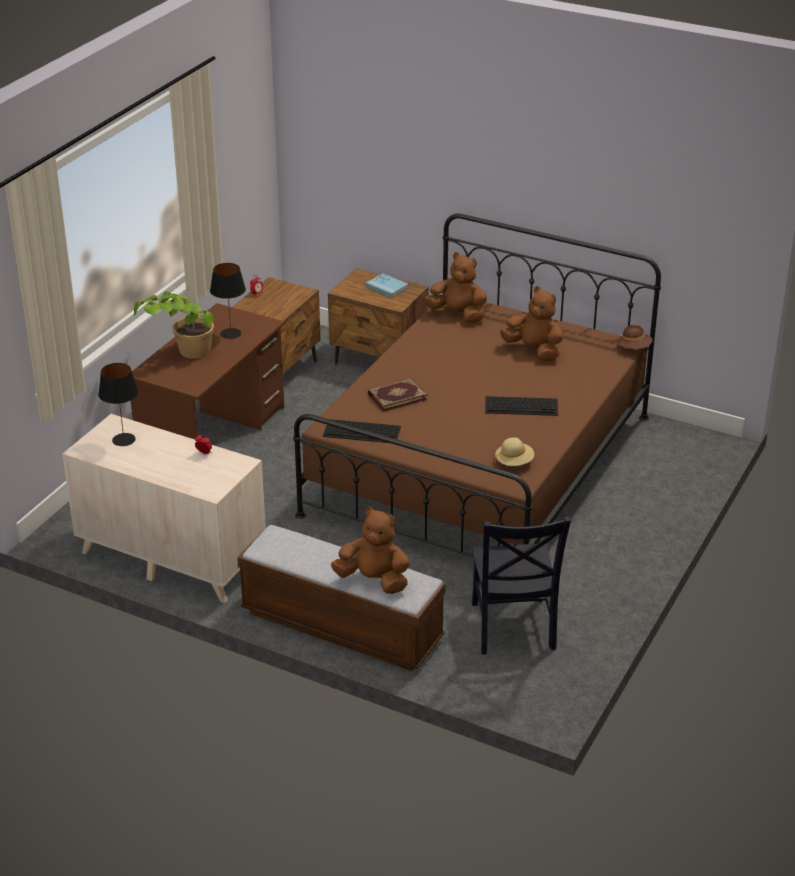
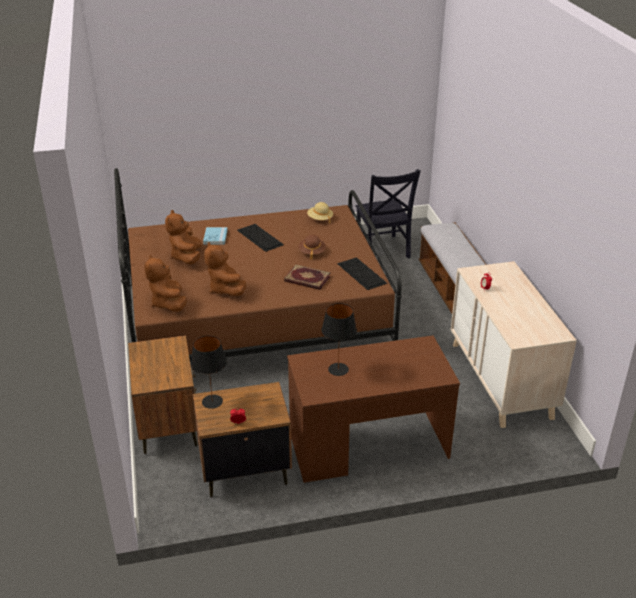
camera: 130 degrees left, 0 degrees up
black table lamp [98,363,139,446] -> black table lamp moved to [191,336,227,409]
potted plant [134,291,214,359] -> none
brown plush toy [331,507,410,594] -> brown plush toy moved to [204,242,246,296]
blue book [366,273,408,298] -> blue book moved to [203,227,228,245]
black chair [472,516,571,655] -> black chair turned 120 degrees clockwise [356,169,421,259]
brown hat [617,325,652,349] -> brown hat moved to [298,235,326,260]

